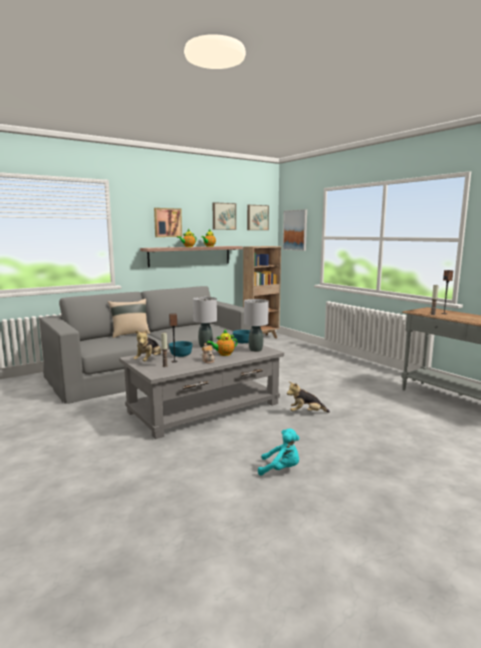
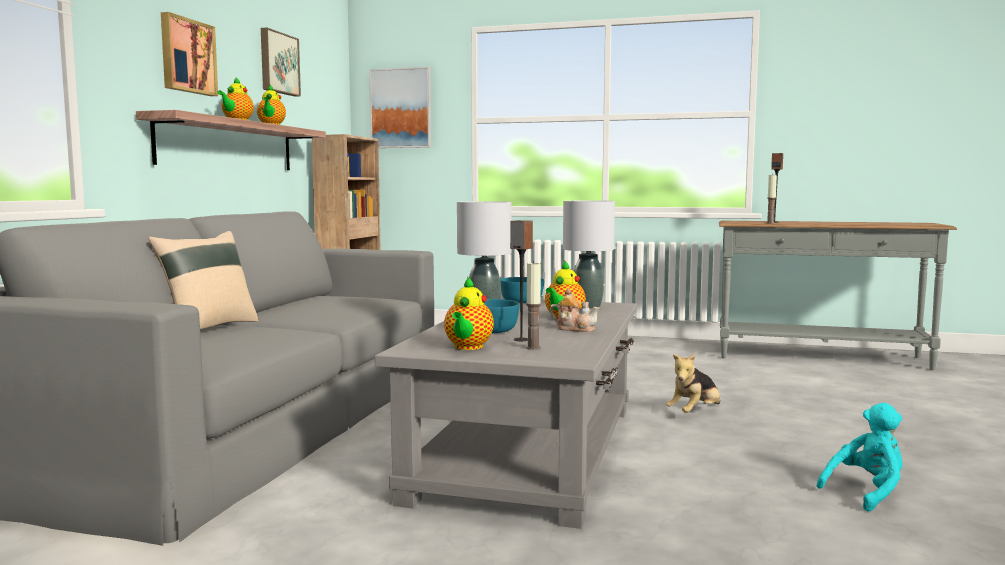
camera: 40 degrees left, 5 degrees down
plush toy [133,329,161,361] -> teapot [444,277,494,350]
picture [247,205,269,230] -> none

